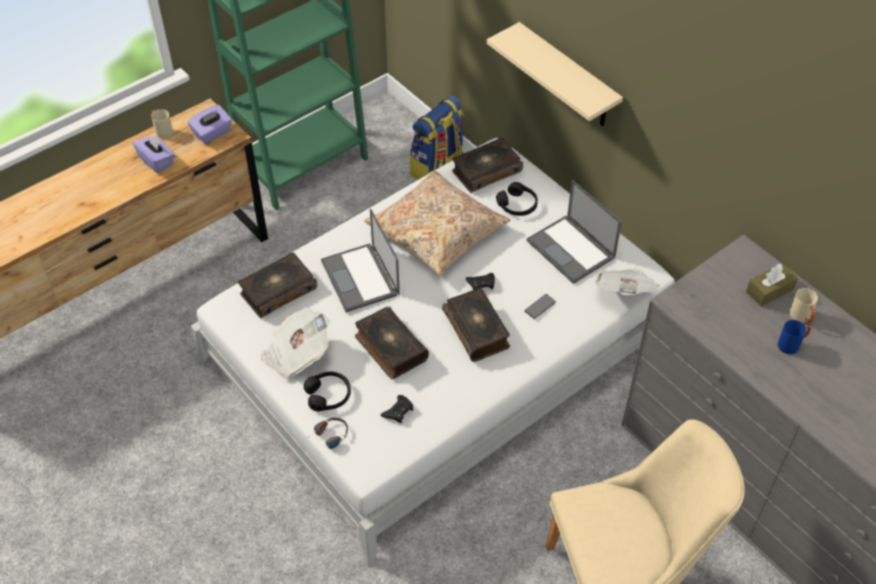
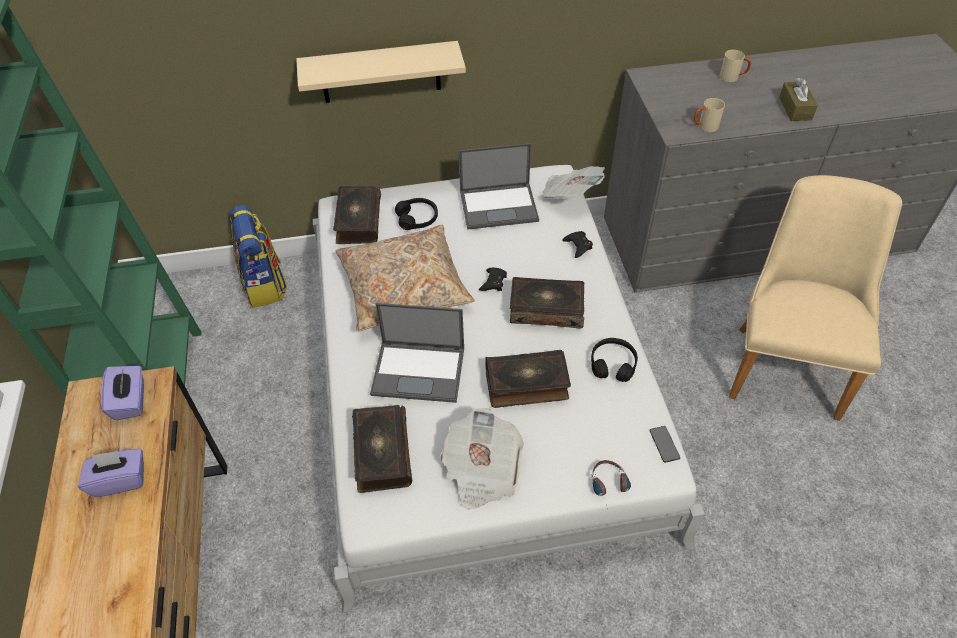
camera: 60 degrees left, 0 degrees up
beige mug [151,109,173,139] -> beige mug moved to [694,98,725,132]
black headphones [304,371,351,411] -> black headphones moved to [591,338,638,382]
black game controller [380,395,413,423] -> black game controller moved to [562,231,593,258]
phone [524,294,556,319] -> phone moved to [649,426,680,463]
brown tissue box [746,263,798,307] -> brown tissue box moved to [779,78,818,121]
blue mug [778,320,811,354] -> none

